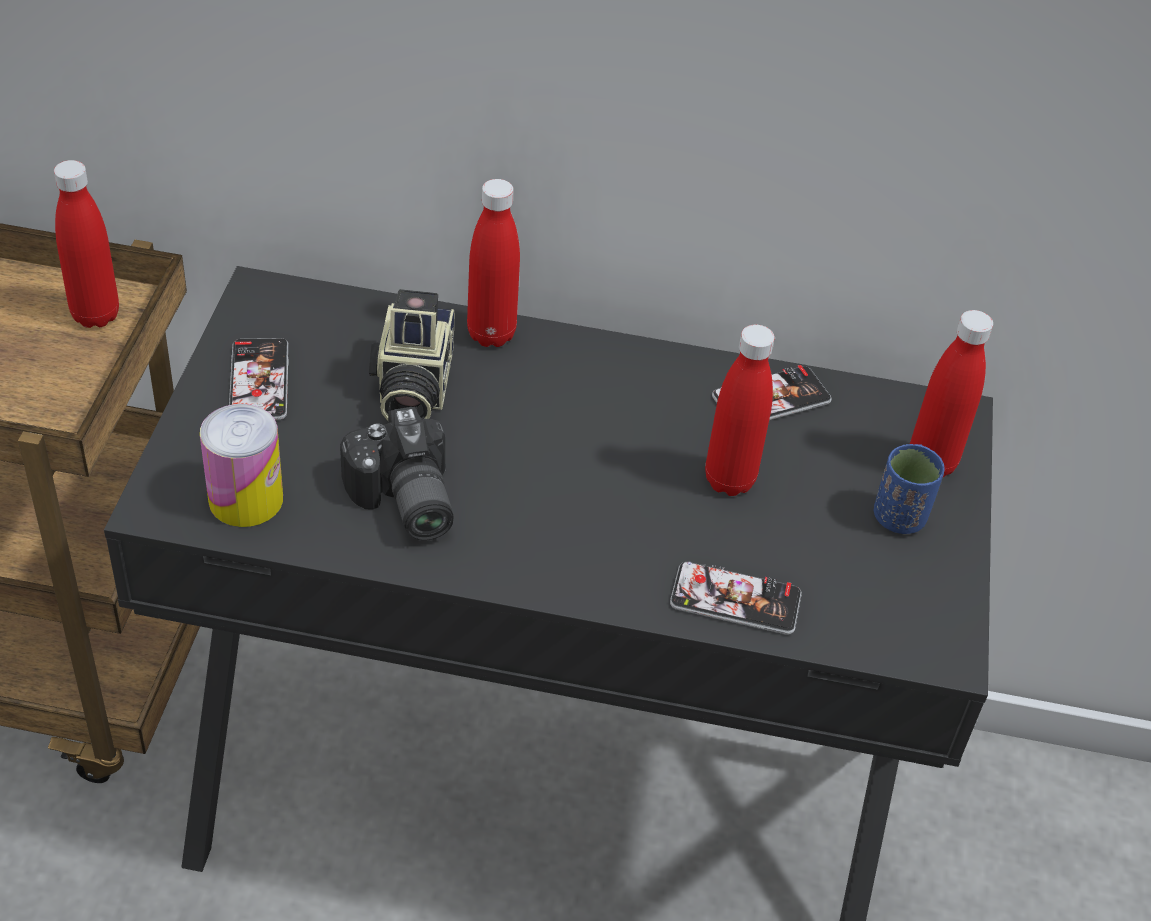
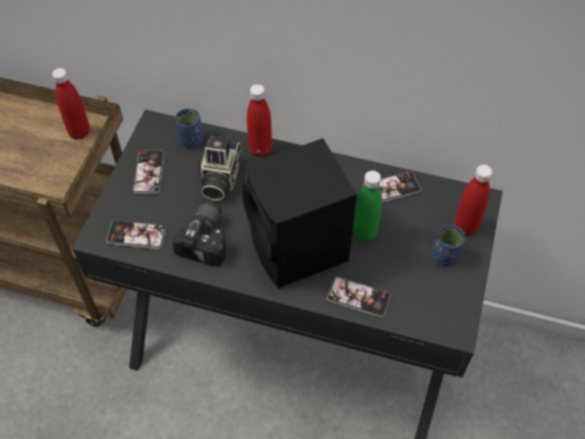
camera: 10 degrees right, 10 degrees up
can [200,404,283,527] -> phone [106,220,167,249]
camera [340,407,453,541] -> camera turned 150 degrees counterclockwise [172,201,226,267]
red bottle [705,325,775,496] -> green bottle [353,171,382,242]
none -> blue cup [175,108,203,148]
none -> black speaker [242,138,357,288]

